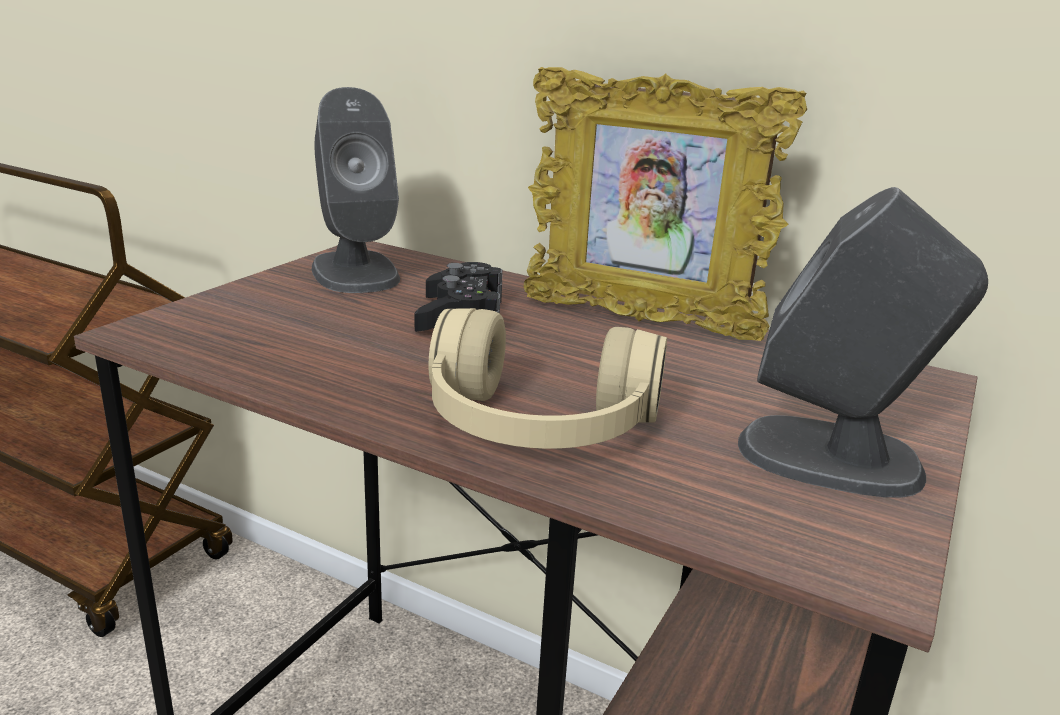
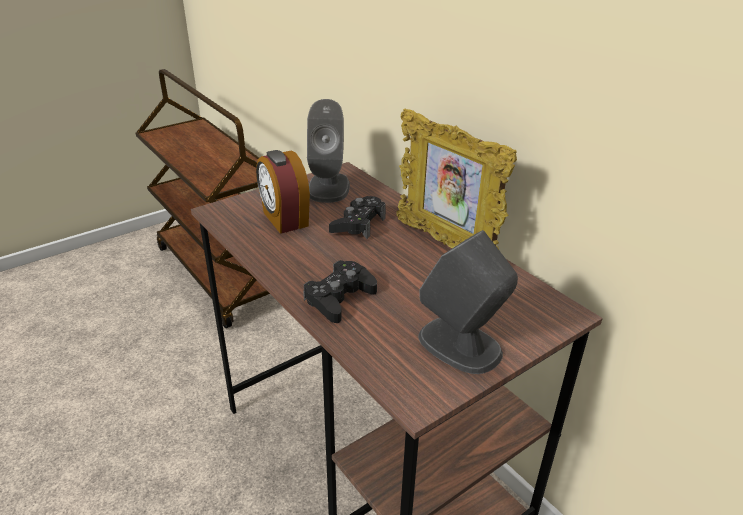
camera: 25 degrees right, 10 degrees up
beige headphones [428,308,667,449] -> black game controller [303,260,377,323]
none -> alarm clock [256,150,310,234]

